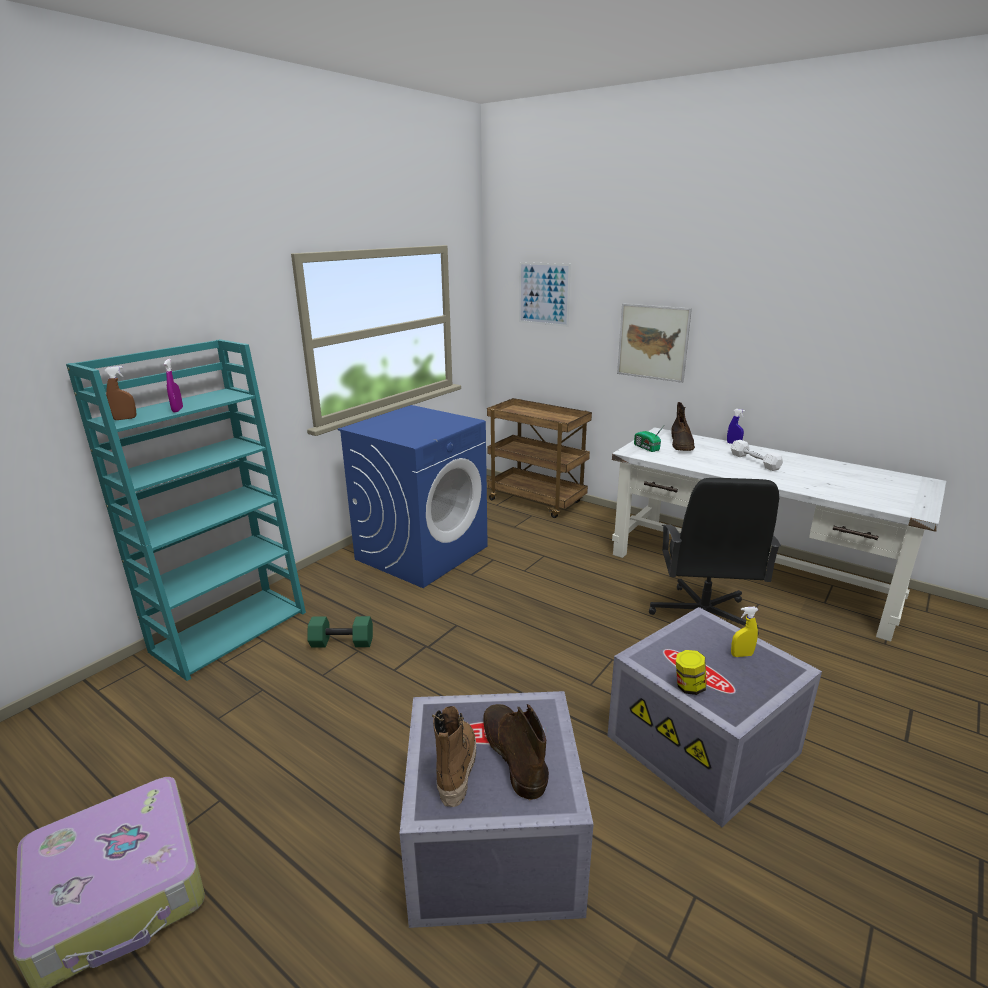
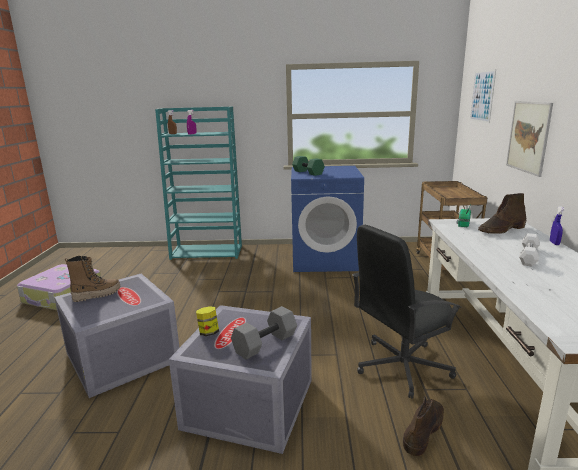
camera: 55 degrees right, 5 degrees down
green dumbbell [307,616,373,647] -> green dumbbell moved to [292,156,325,176]
brown boot [483,704,549,800] -> brown boot moved to [403,396,444,456]
yellow spray bottle [731,607,758,657] -> grey dumbbell [231,306,297,360]

